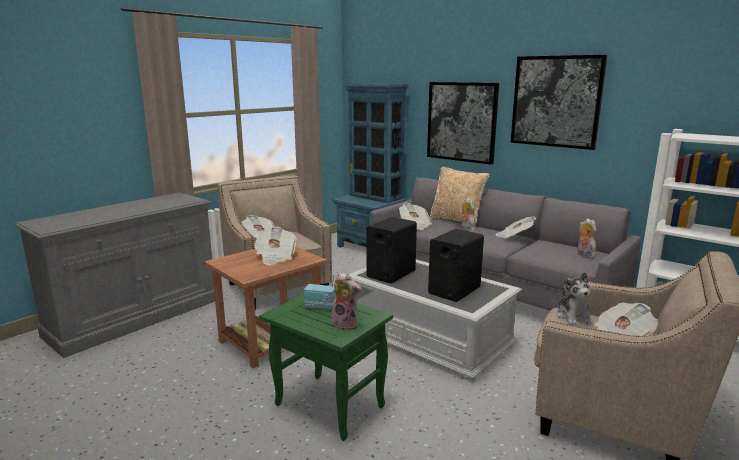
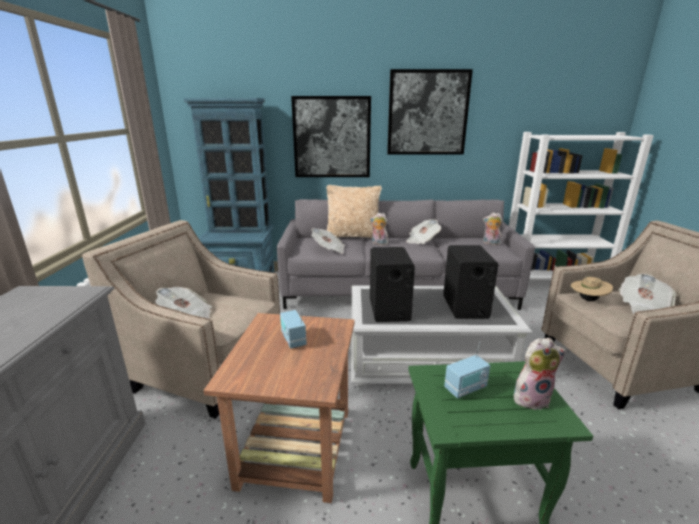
camera: 40 degrees left, 5 degrees up
newspaper [254,227,297,265] -> radio [280,310,307,348]
plush toy [556,272,593,325] -> beige hat [571,274,613,301]

